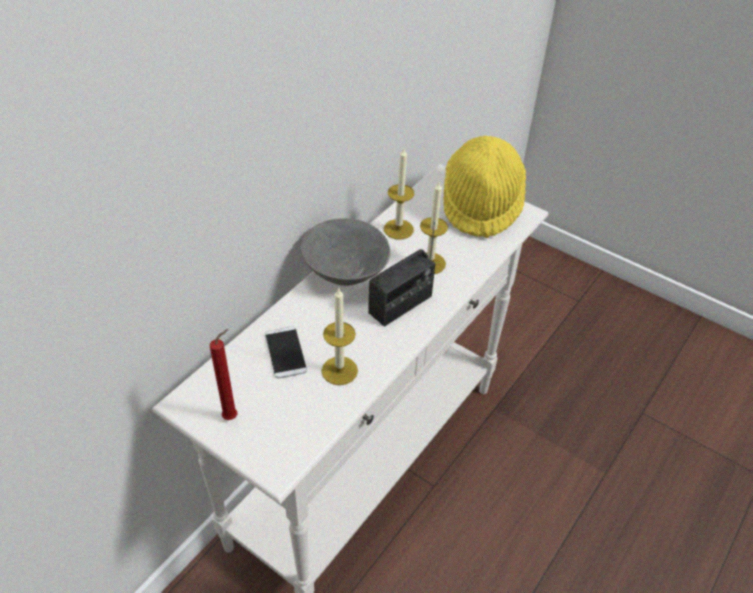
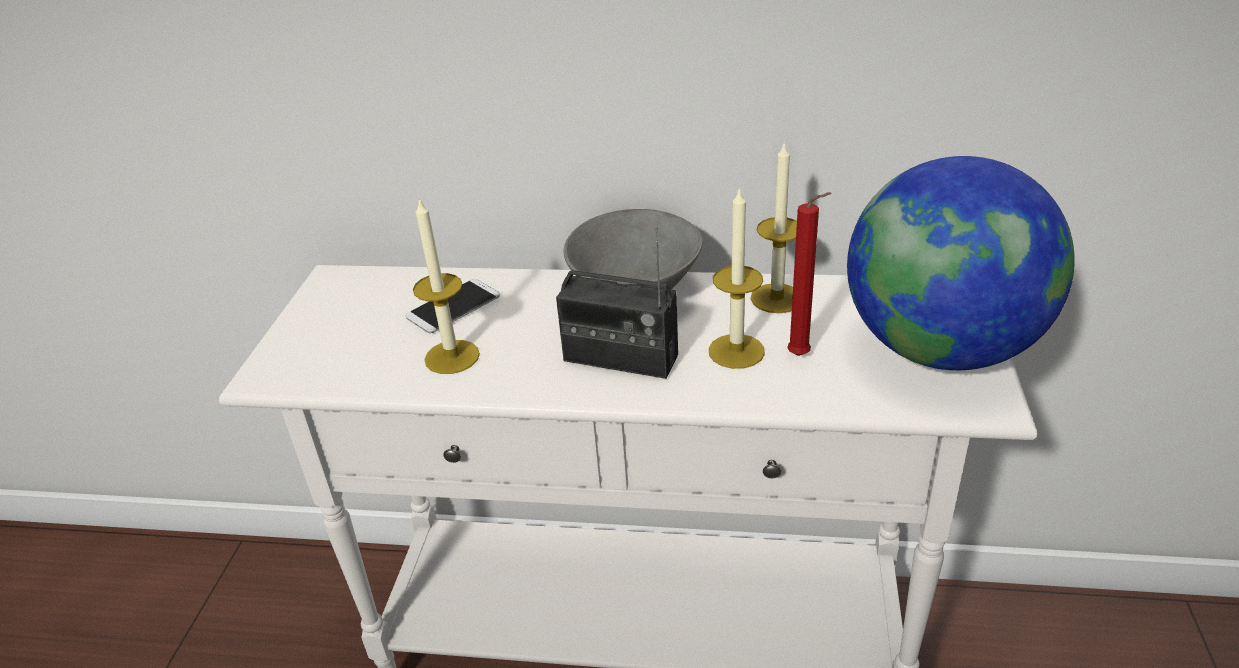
camera: 65 degrees right, 10 degrees down
red candle [209,329,237,420] -> red candle moved to [787,192,831,356]
yellow hat [443,136,526,238] -> globe [847,156,1075,370]

